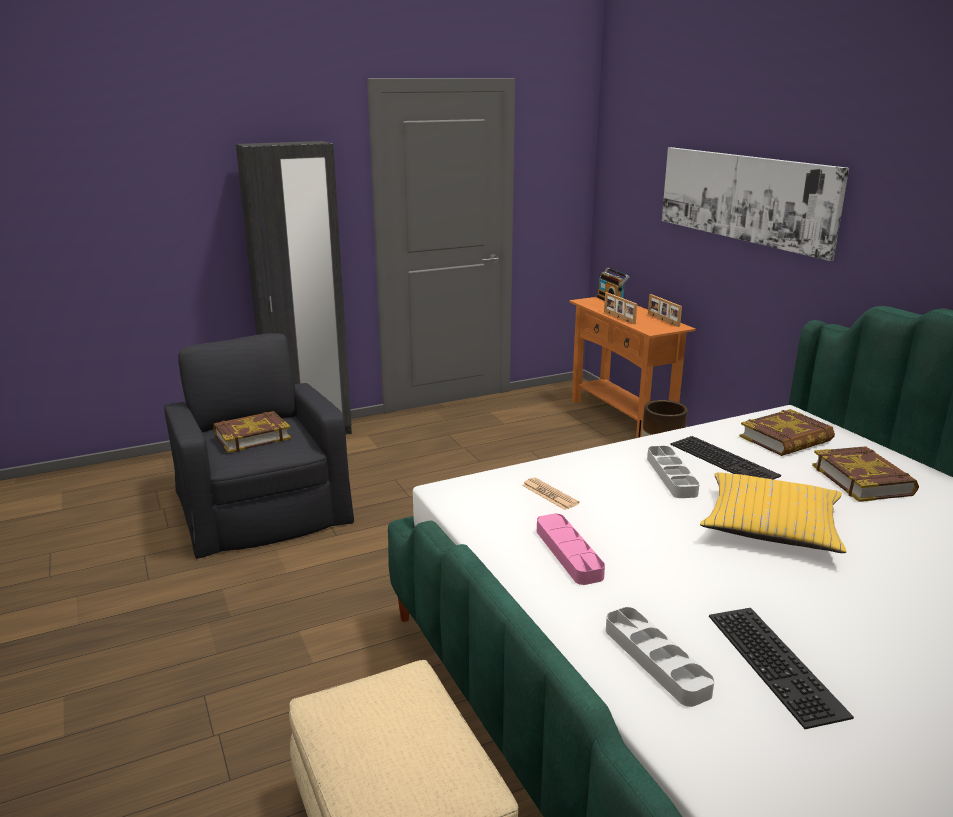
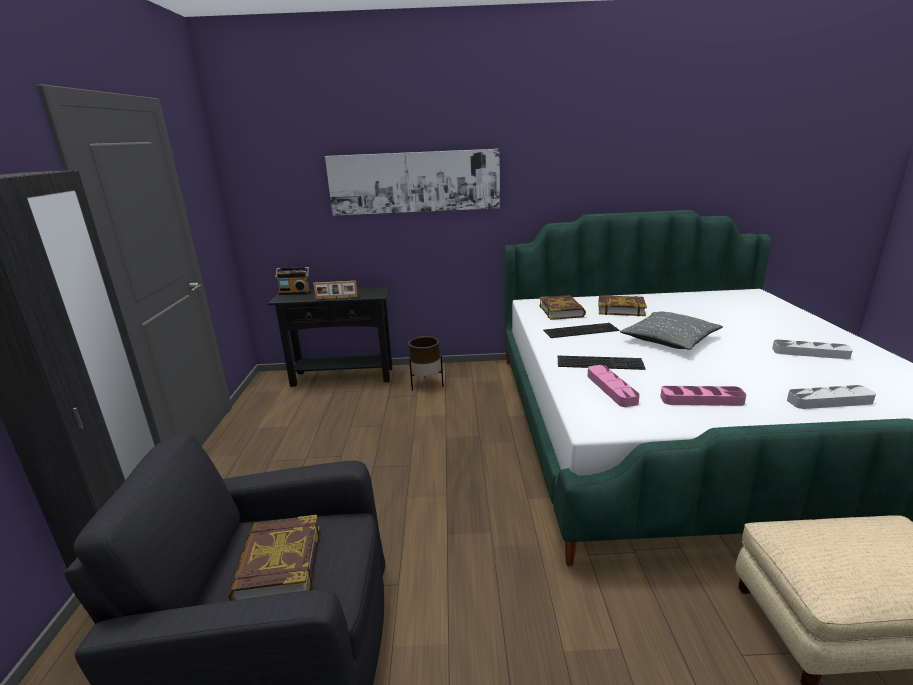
camera: 65 degrees left, 0 degrees up
newspaper [522,478,579,510] -> pink tray [588,365,640,407]
orange console table [569,297,696,438] -> black console table [268,286,393,387]
grey tray [647,446,700,498] -> grey tray moved to [772,339,853,359]
picture frame [648,294,682,327] -> none
yellow pillow [700,472,847,553] -> grey pillow [620,312,723,350]
keyboard [709,608,854,729] -> keyboard moved to [558,356,646,370]

